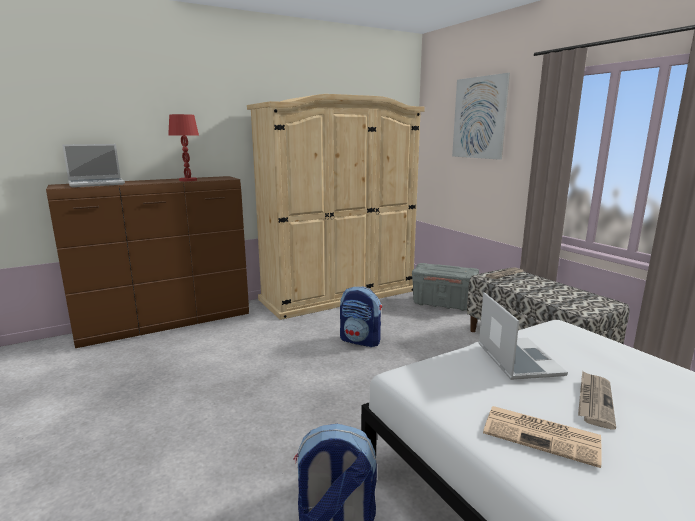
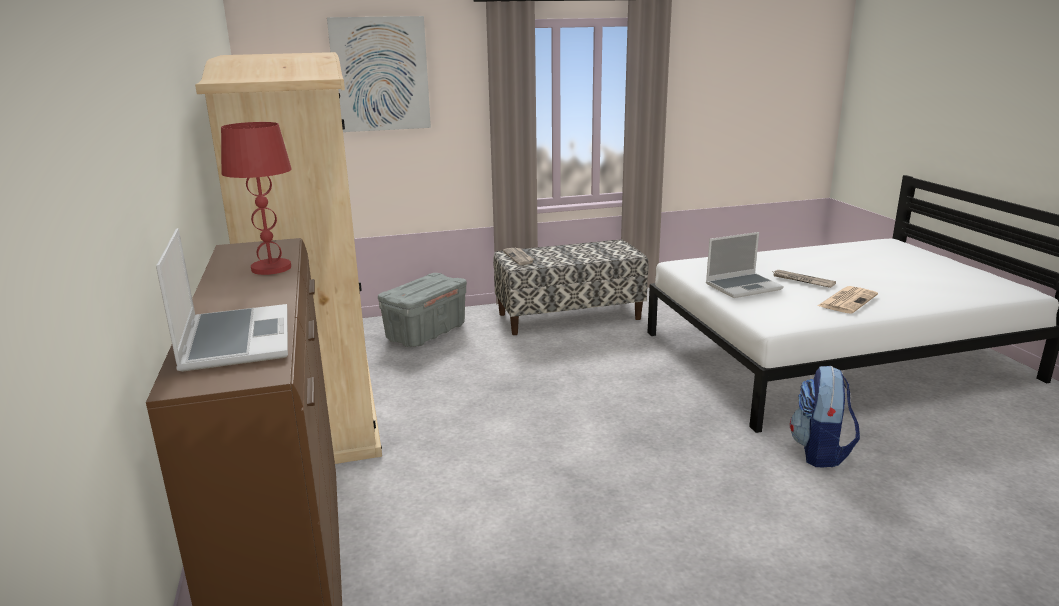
camera: 75 degrees left, 5 degrees up
backpack [340,286,382,347] -> none
laptop [478,292,568,380] -> laptop turned 150 degrees clockwise [706,232,784,298]

